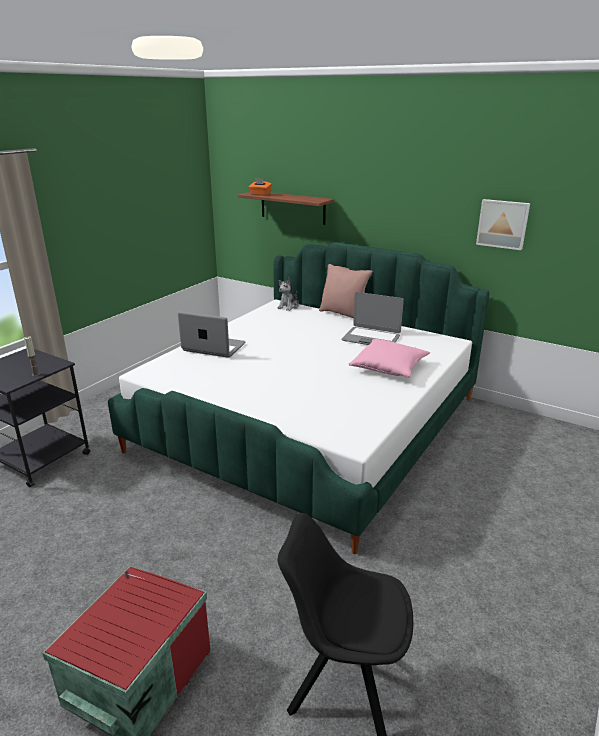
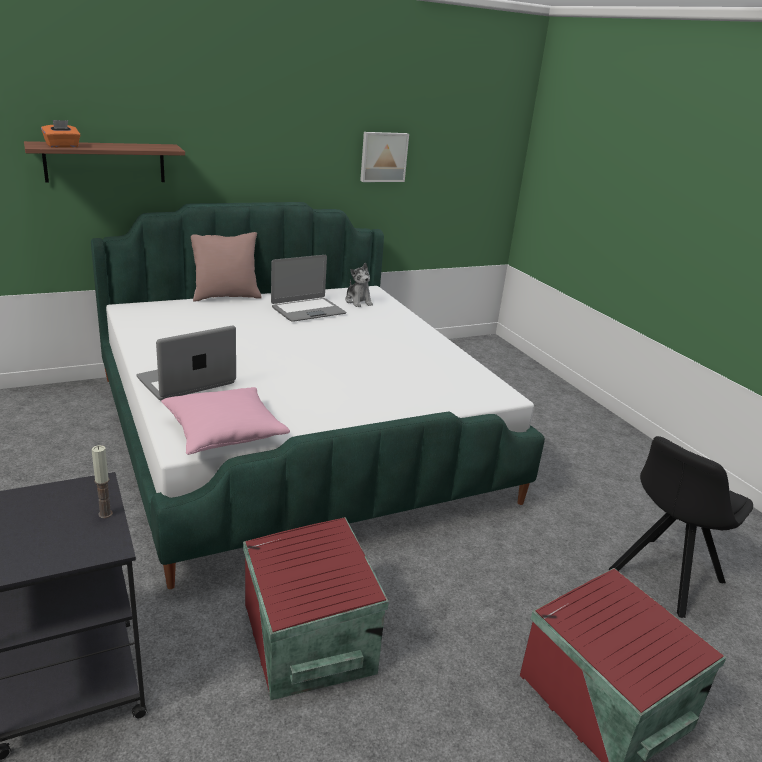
camera: 60 degrees left, 0 degrees up
plush toy [278,278,299,311] -> plush toy moved to [345,263,373,307]
pink pillow [349,339,430,377] -> pink pillow moved to [161,387,290,455]
none -> red storage box [243,517,389,700]

